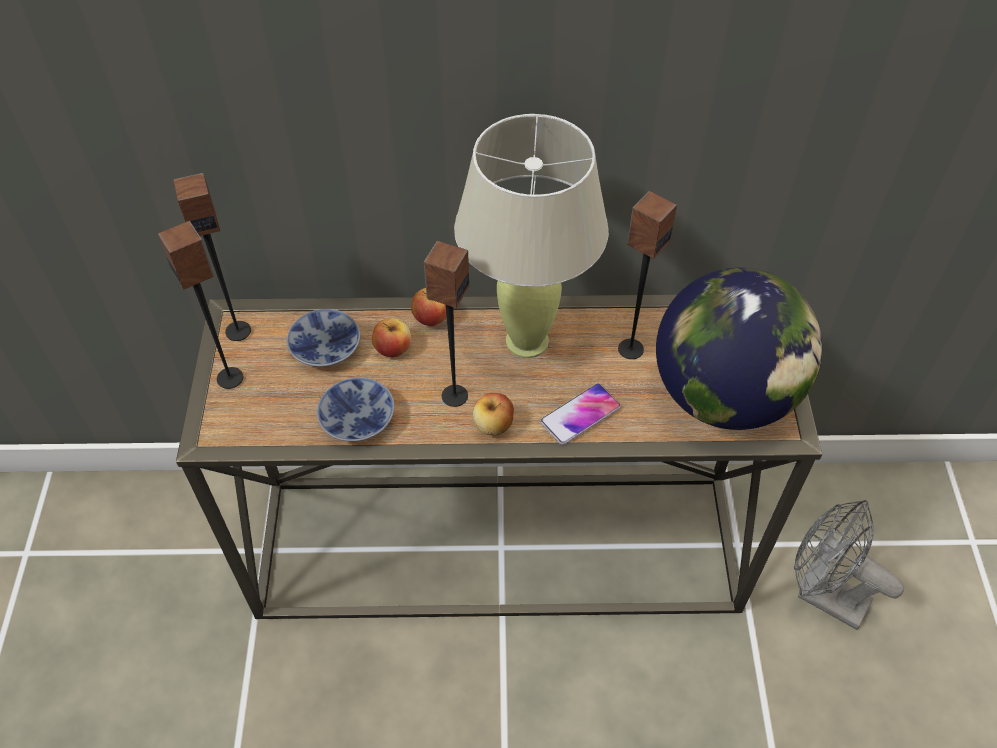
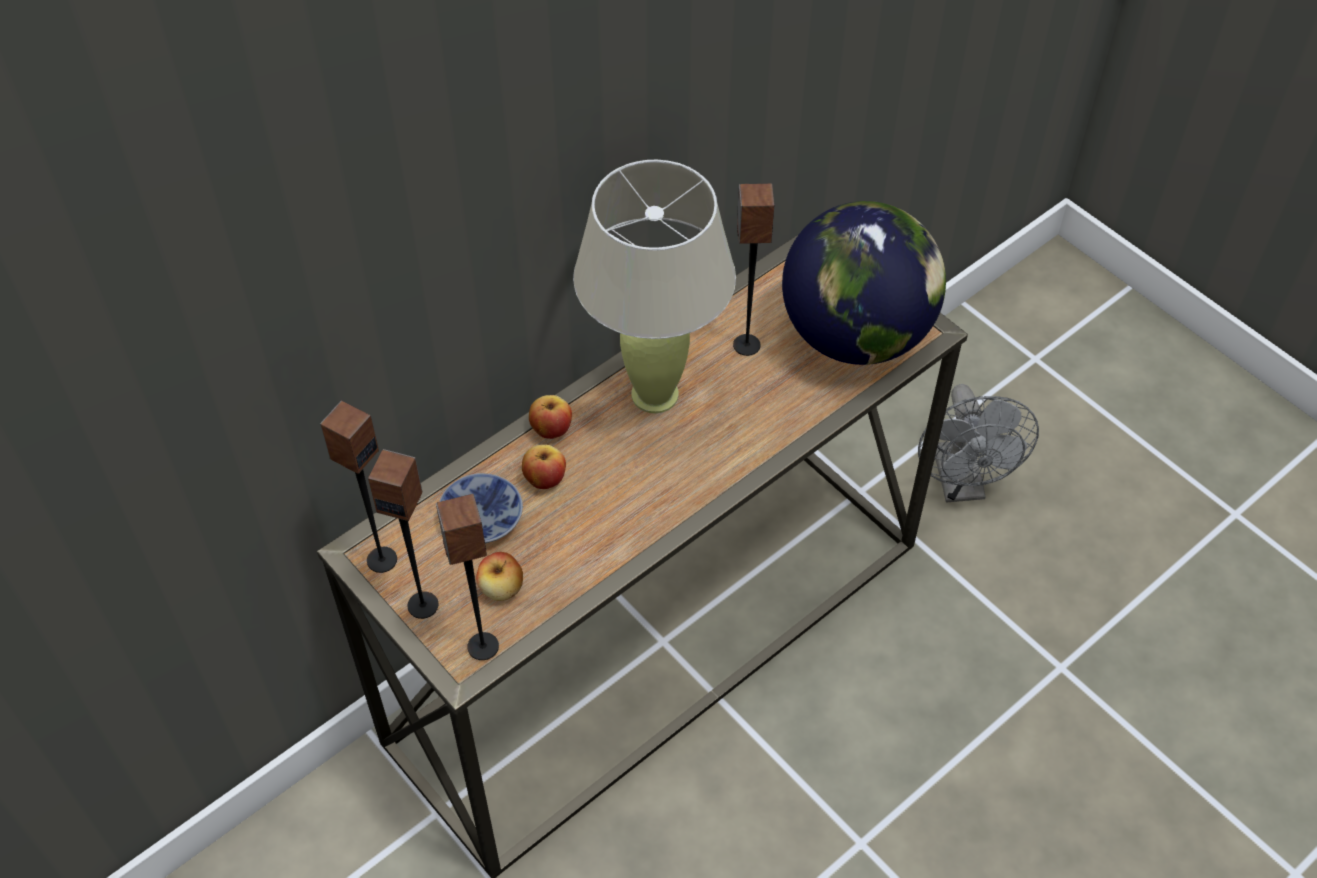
camera: 40 degrees left, 0 degrees up
bowl [317,377,394,441] -> none
speaker [424,241,469,407] -> speaker moved to [436,494,499,660]
apple [472,393,514,436] -> apple moved to [476,552,523,601]
phone [540,383,621,445] -> none
grey fan [794,500,904,630] -> grey fan turned 90 degrees counterclockwise [918,384,1039,503]

